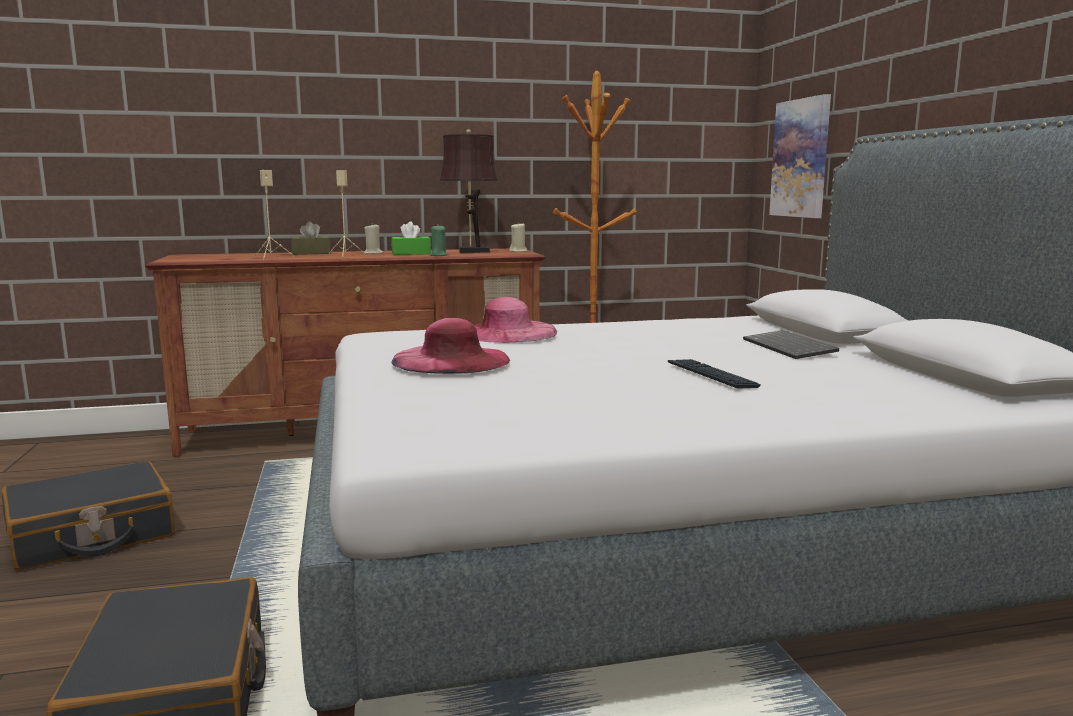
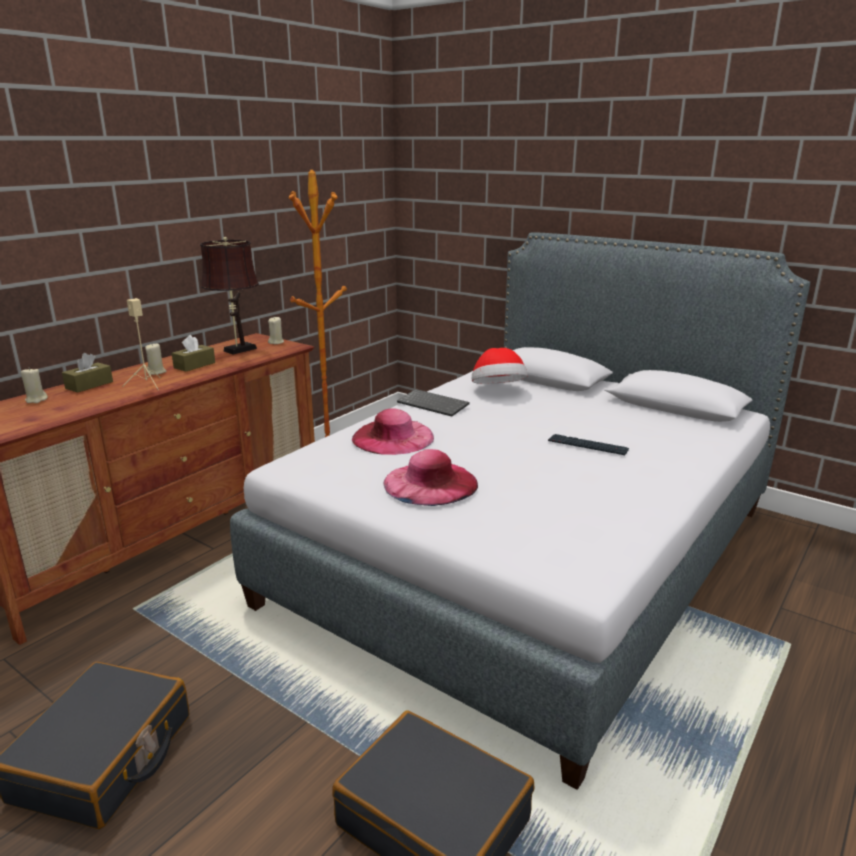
camera: 40 degrees left, 10 degrees up
beige speaker [254,170,295,260] -> none
green tissue box [391,221,431,255] -> brown tissue box [172,335,215,372]
green candle [430,226,448,256] -> none
keyboard [743,330,839,359] -> keyboard moved to [397,389,470,417]
picture [769,94,831,218] -> none
none -> beige candle [21,368,48,403]
none -> hat [472,348,528,384]

